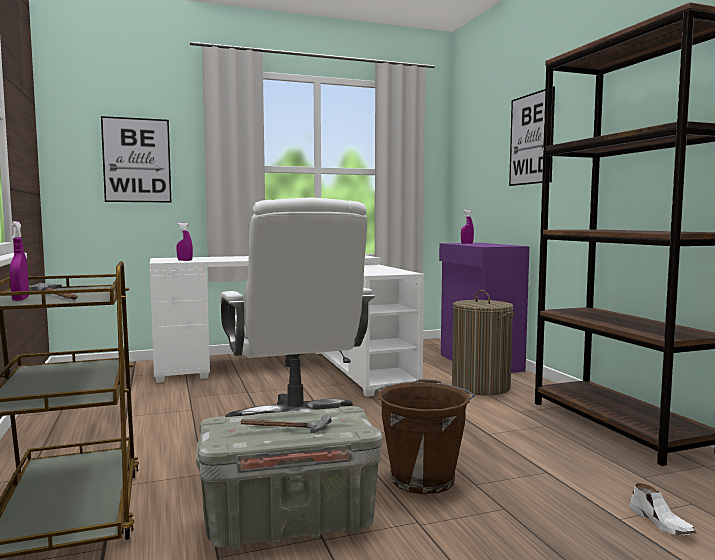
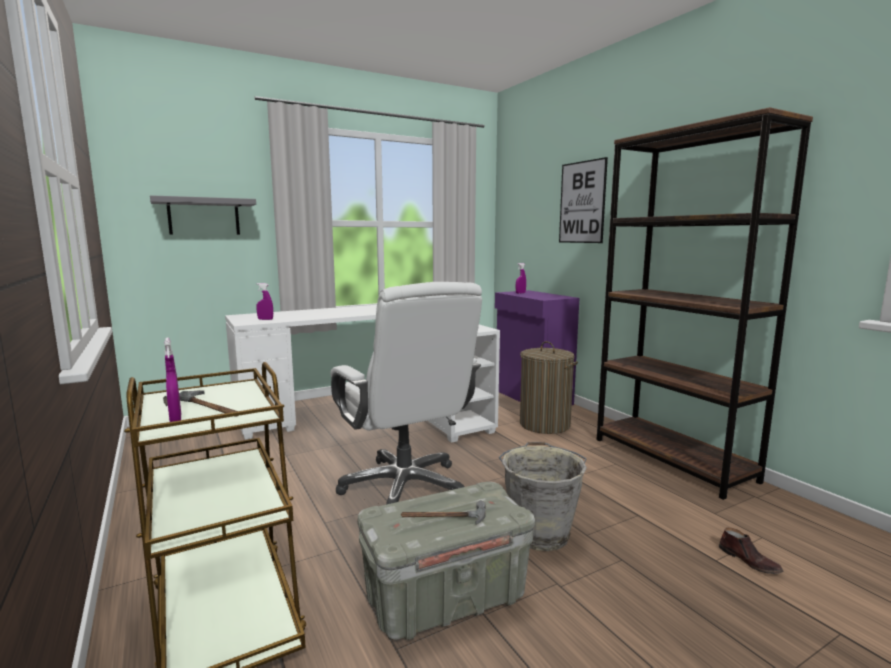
camera: 10 degrees left, 5 degrees up
picture [101,116,171,203] -> grey shelf [150,195,256,235]
brown bucket [378,379,475,494] -> grey bucket [499,442,587,551]
white shoe [629,483,696,536] -> brown shoe [719,527,783,574]

